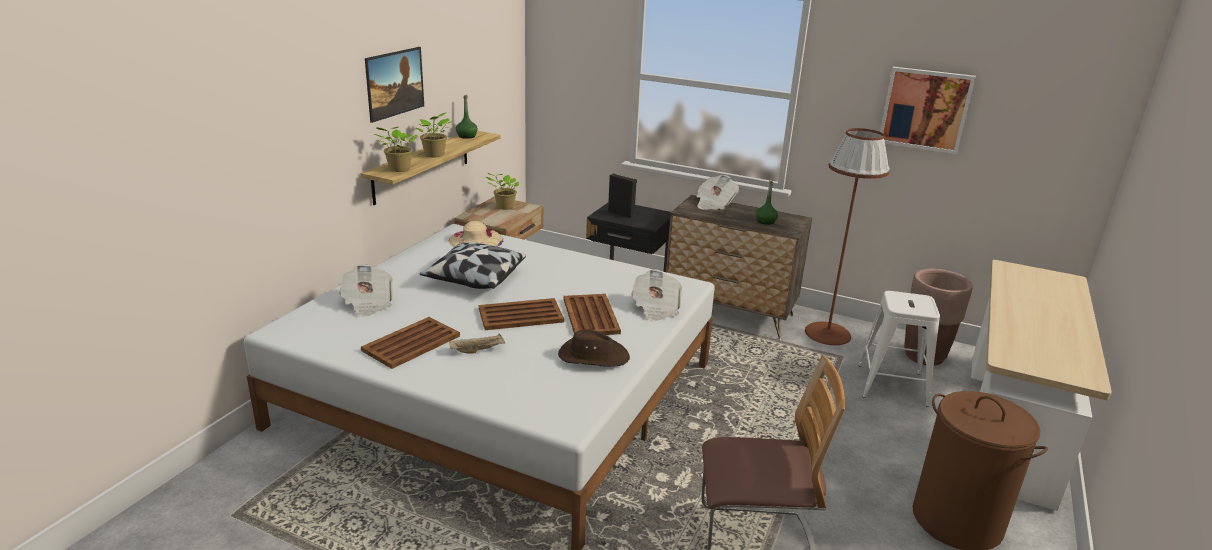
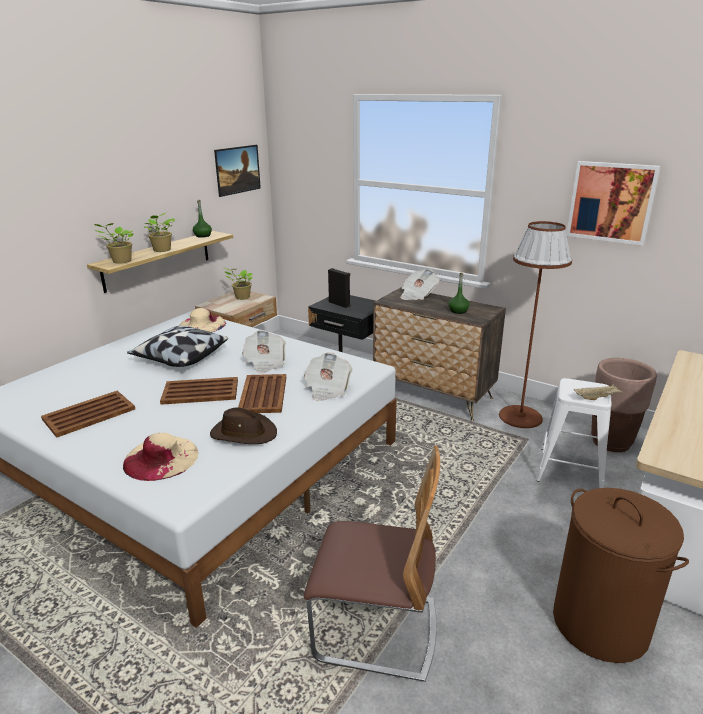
camera: 10 degrees right, 0 degrees up
newspaper [339,264,393,317] -> newspaper moved to [242,330,286,374]
picture [365,47,424,123] -> picture moved to [214,145,261,197]
beige tray [449,334,505,353] -> beige tray moved to [574,384,624,400]
none -> beige hat [123,433,198,481]

